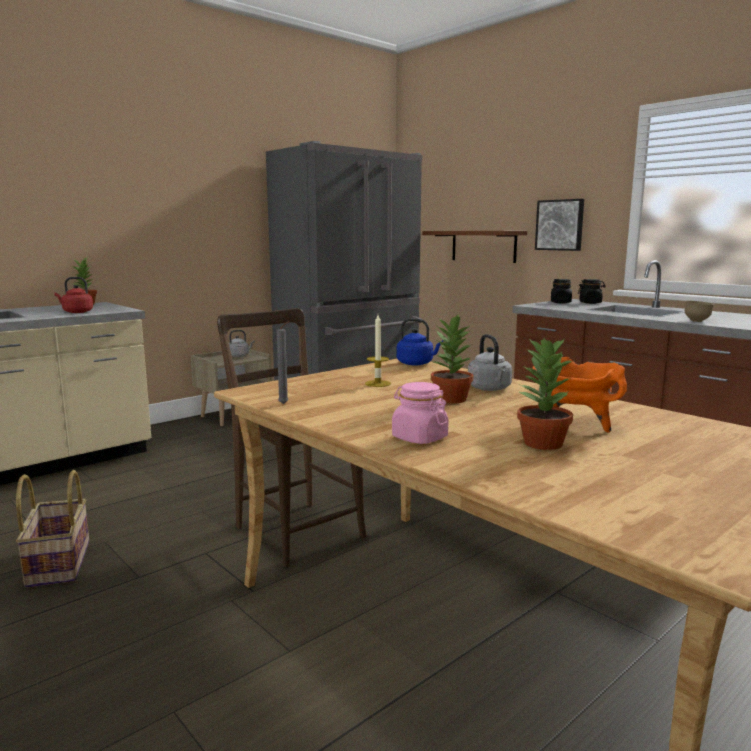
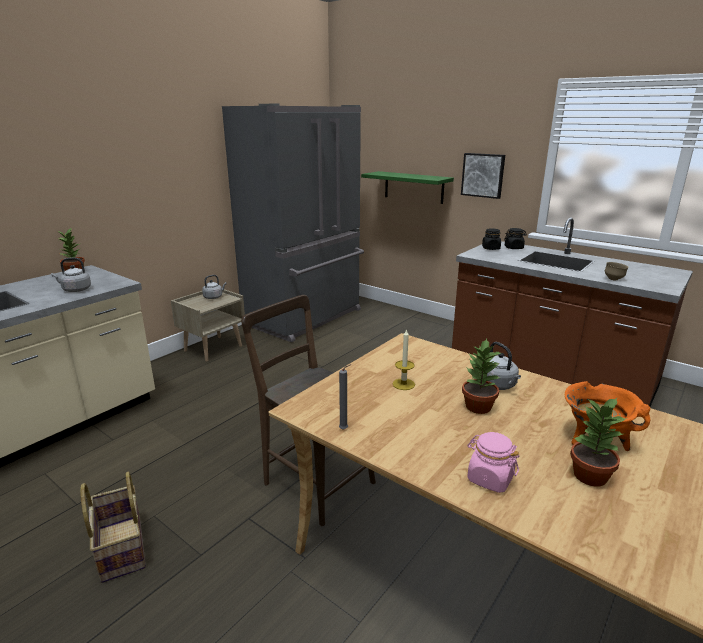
camera: 10 degrees left, 10 degrees up
red kettle [55,277,93,313] -> grey kettle [51,258,91,292]
blue kettle [396,318,443,366] -> none
brown shelf [422,231,527,263] -> green shelf [361,171,454,204]

